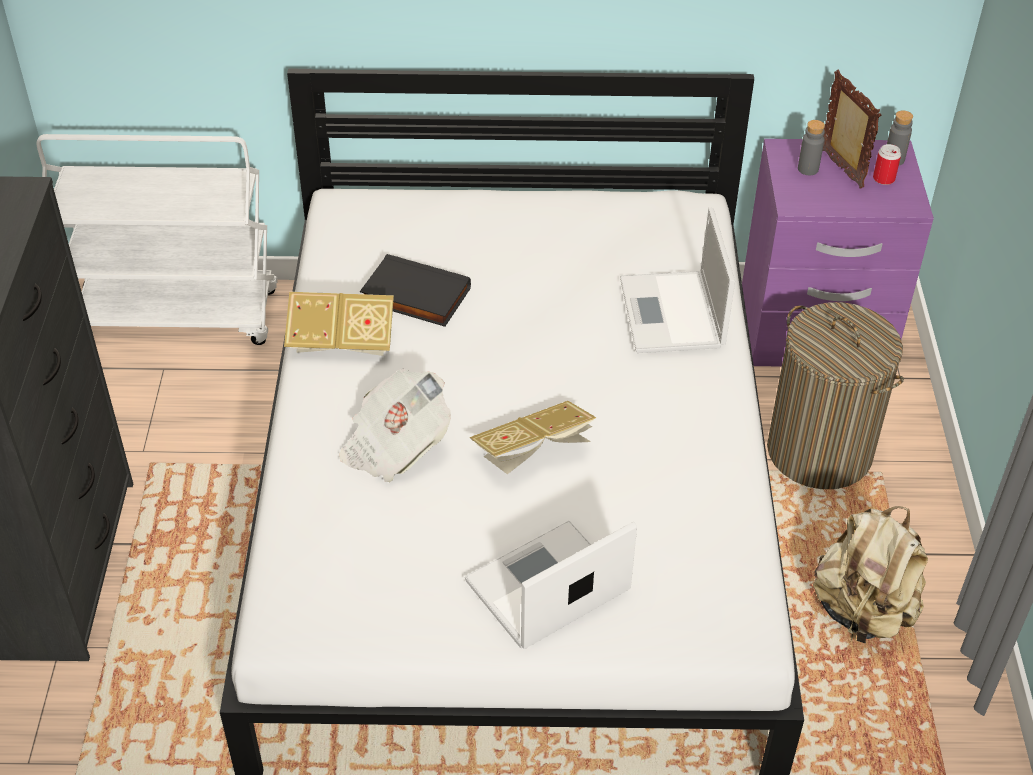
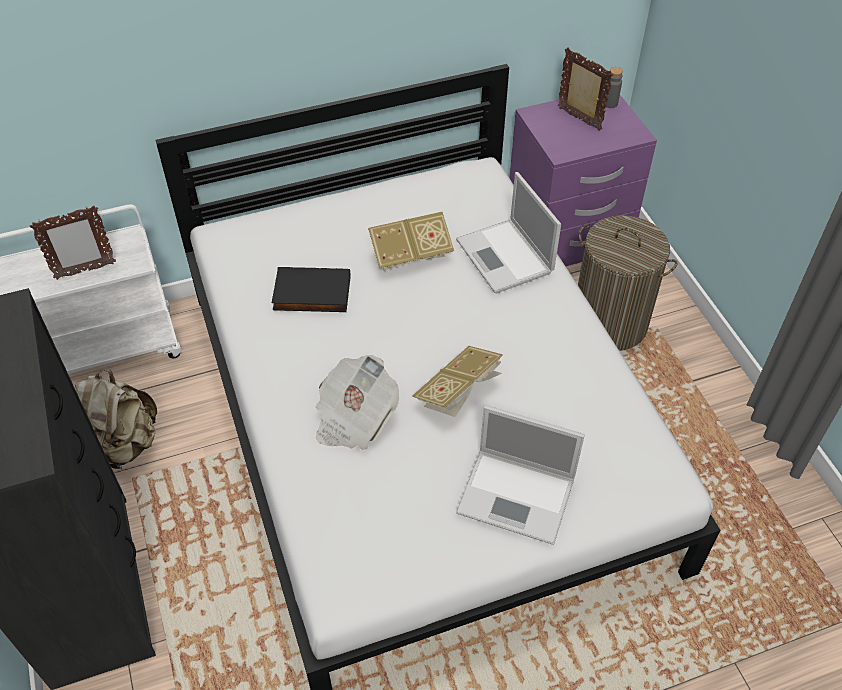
camera: 20 degrees left, 5 degrees up
book [284,292,394,356] -> book moved to [368,212,454,271]
laptop [465,521,637,649] -> laptop turned 105 degrees counterclockwise [456,405,585,545]
grey bottle [798,120,825,175] -> none
beige backpack [813,506,928,644] -> beige backpack moved to [75,369,157,469]
can [873,144,901,185] -> none
none -> picture frame [30,206,116,280]

